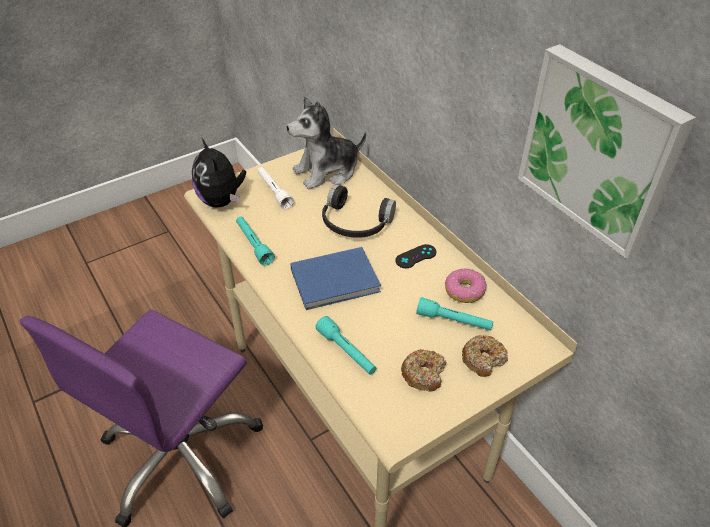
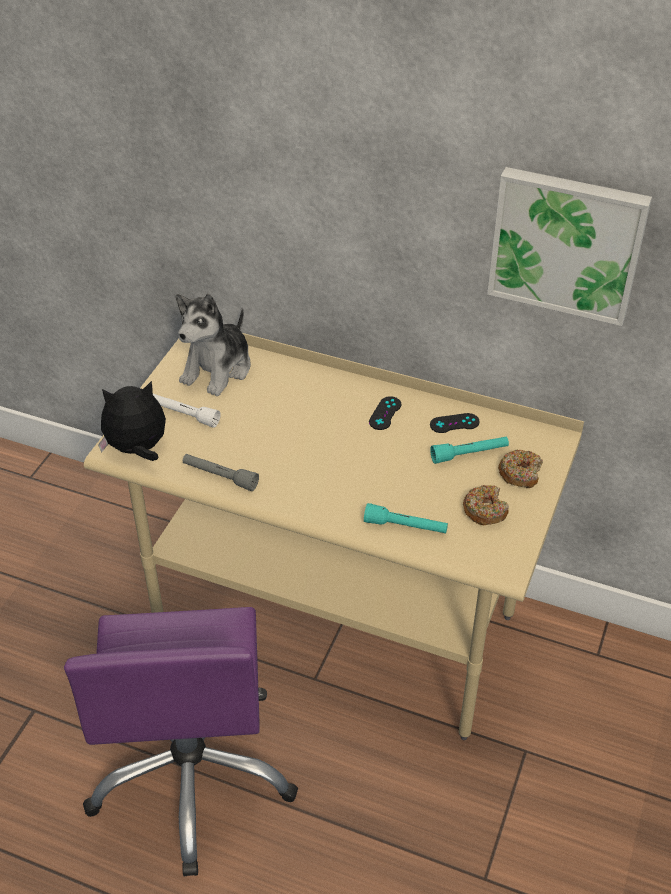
camera: 35 degrees left, 0 degrees up
plush toy [192,138,246,208] -> plush toy turned 135 degrees clockwise [98,381,166,461]
turquoise flashlight [236,216,275,266] -> grey flashlight [183,454,259,491]
blue book [290,247,381,310] -> none
black headphones [322,184,396,238] -> none
donut [445,268,486,303] -> black game controller [430,413,480,433]

